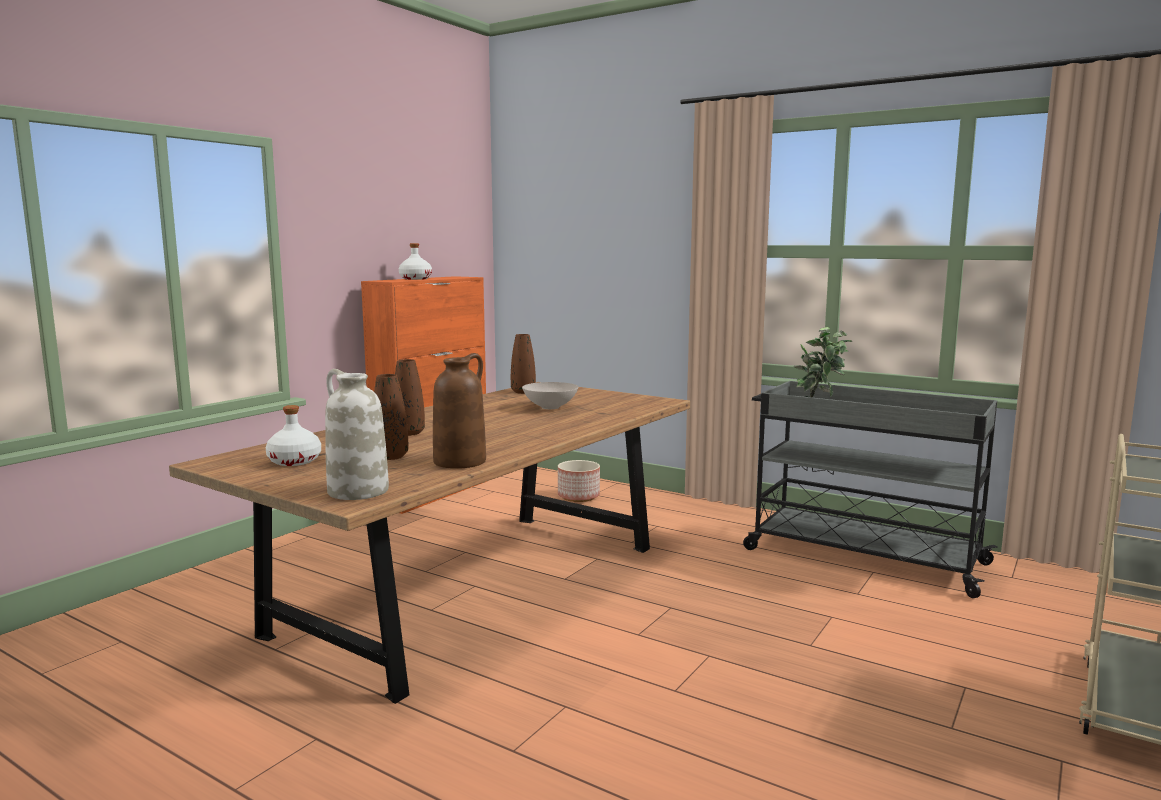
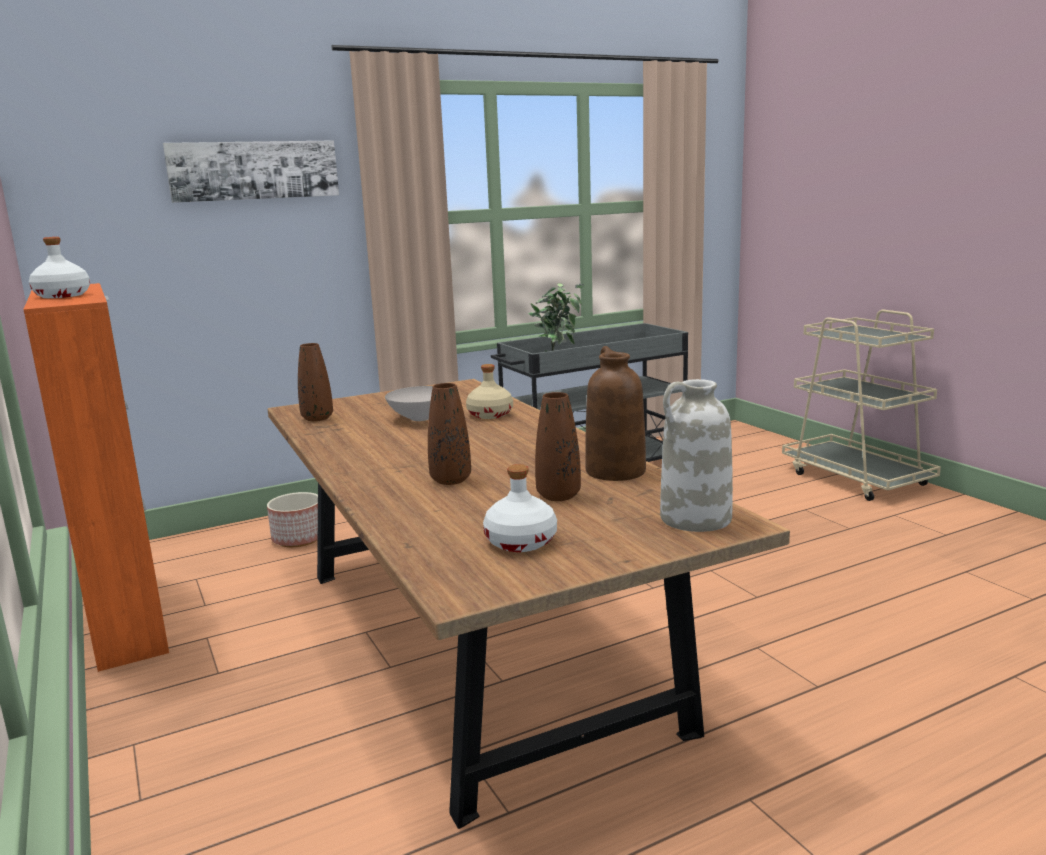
camera: 60 degrees left, 5 degrees up
none -> picture [163,140,339,203]
none -> beige bottle [466,364,513,419]

